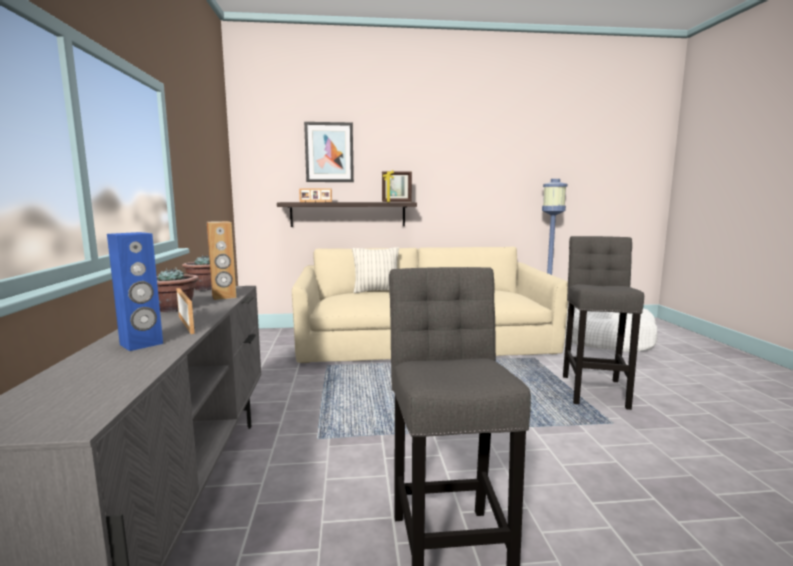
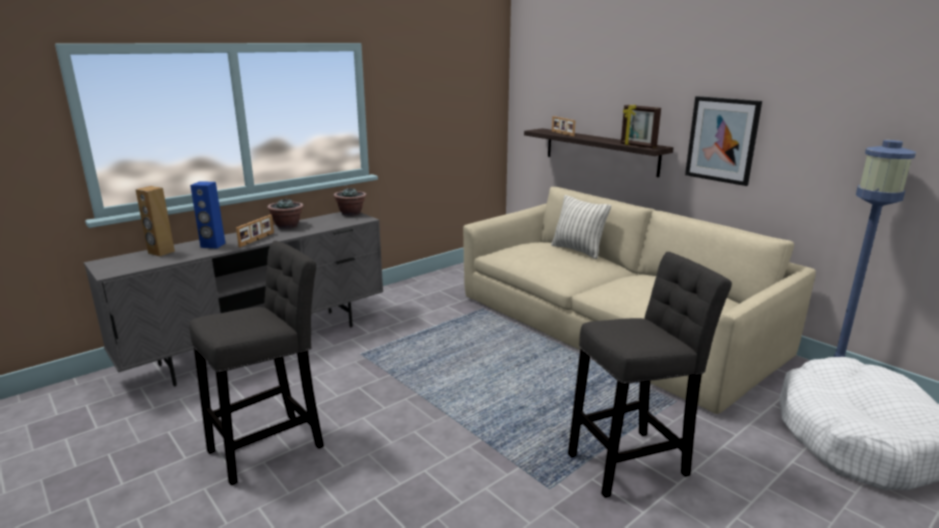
camera: 55 degrees right, 10 degrees up
brown speaker [207,221,236,300] -> brown speaker moved to [135,186,175,257]
picture [304,122,354,182] -> picture moved to [685,96,762,186]

